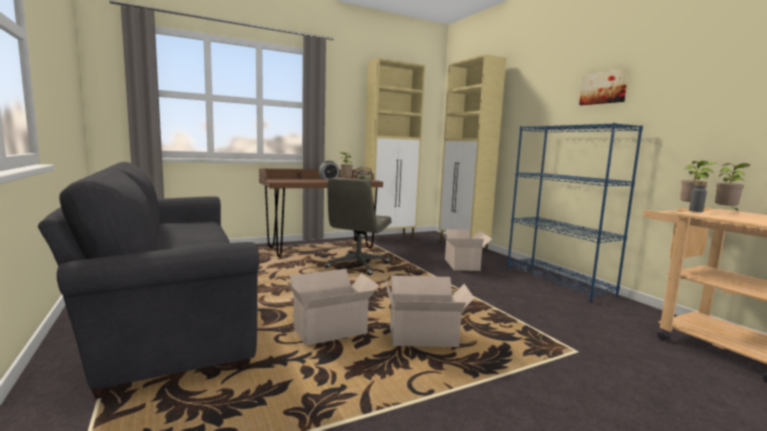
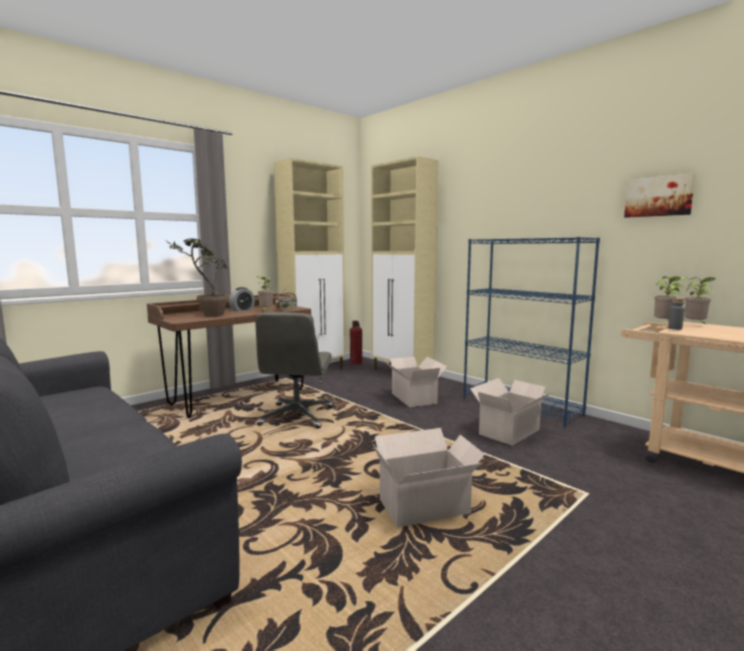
camera: 15 degrees left, 0 degrees up
cardboard box [287,269,378,346] -> cardboard box moved to [470,378,553,446]
picture [579,68,629,105] -> picture moved to [624,173,695,218]
none -> potted plant [165,239,229,317]
none -> fire extinguisher [350,321,362,364]

